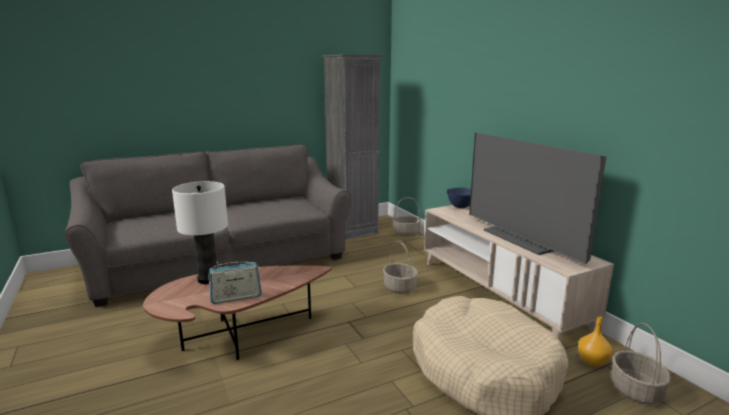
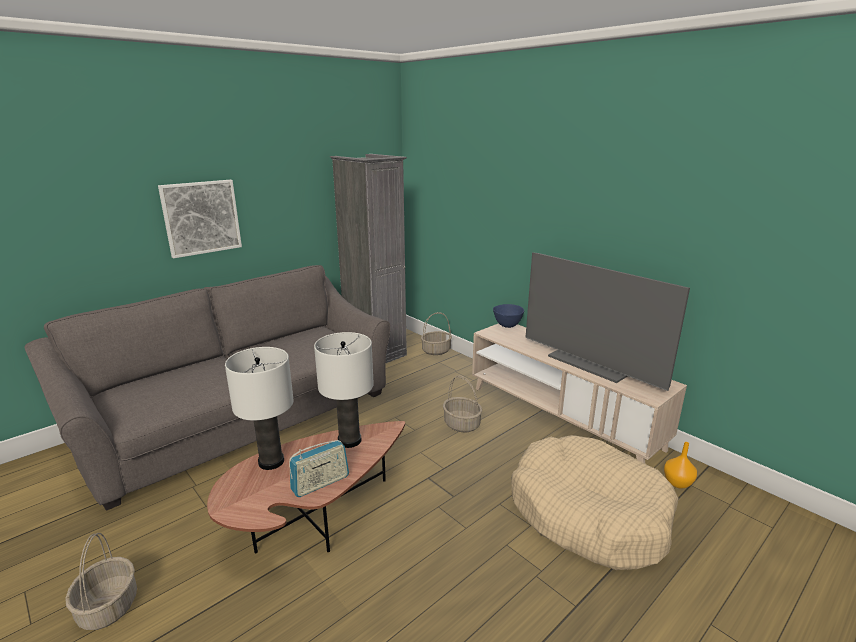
camera: 15 degrees left, 5 degrees up
basket [611,323,671,404] -> basket moved to [65,533,137,630]
none -> picture [158,180,242,258]
none -> white table lamp [314,332,374,448]

